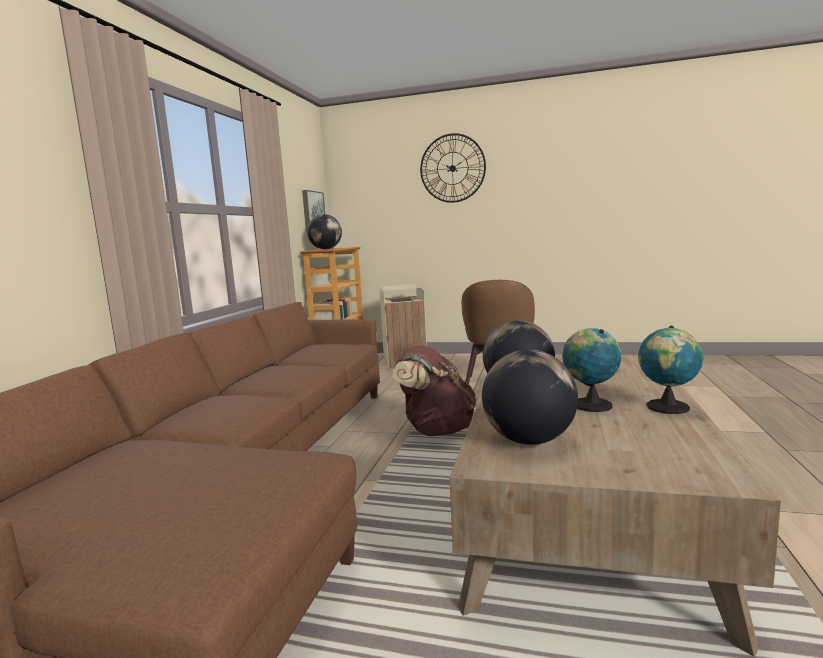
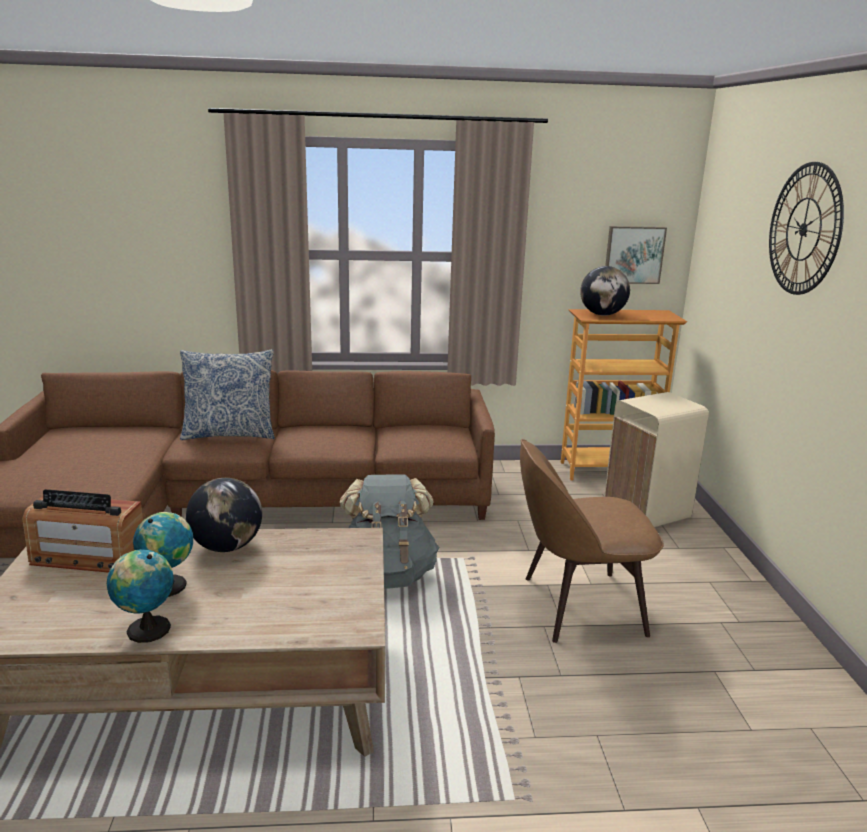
camera: 70 degrees right, 10 degrees up
brown backpack [392,346,477,436] -> grey backpack [340,474,439,589]
globe [482,349,578,445] -> radio [22,489,143,573]
none -> pillow [180,349,275,440]

